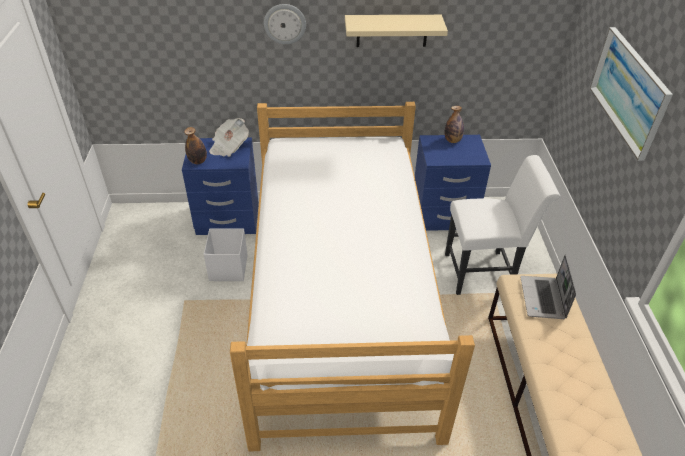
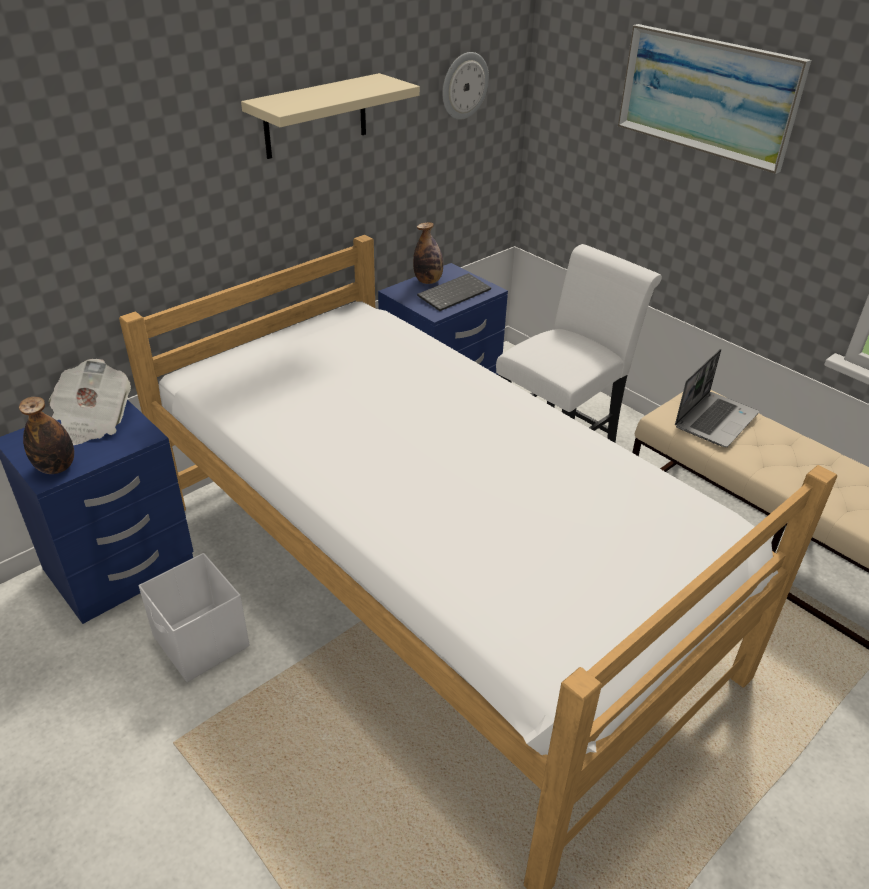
camera: 40 degrees left, 5 degrees down
wall clock [264,4,306,44] -> wall clock moved to [443,52,489,120]
laptop [521,255,576,319] -> laptop turned 105 degrees counterclockwise [675,349,759,447]
none -> keyboard [417,273,491,311]

